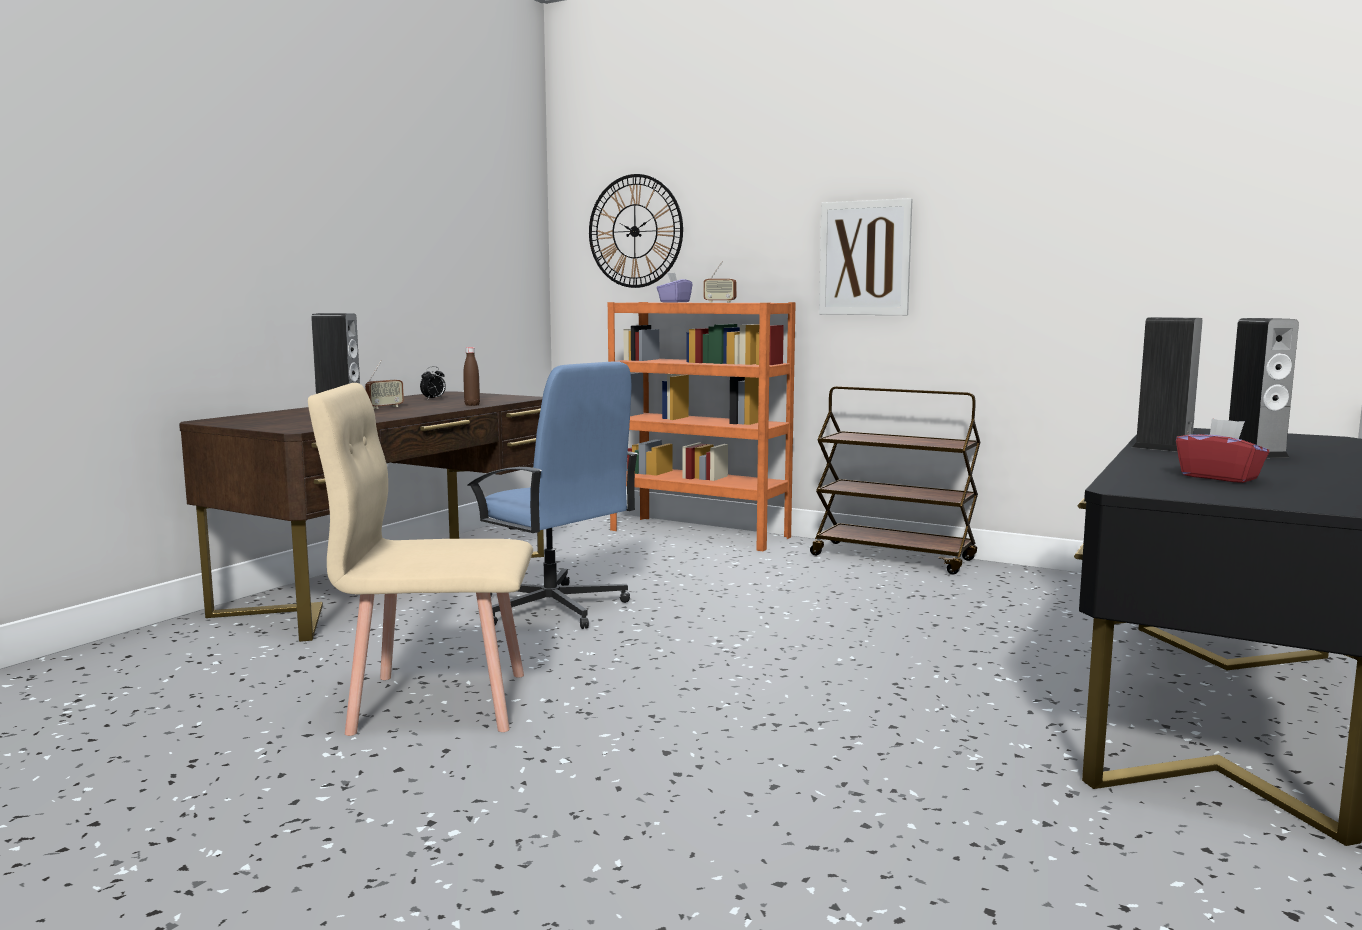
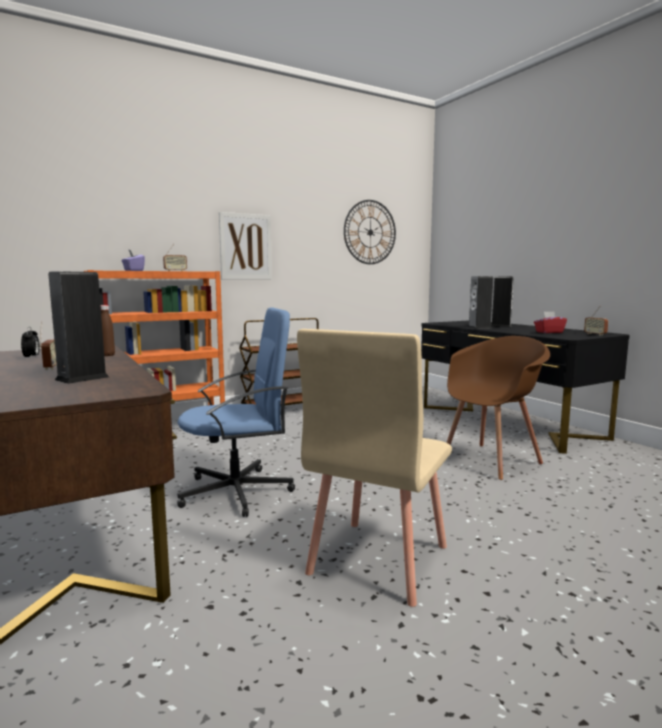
camera: 60 degrees left, 0 degrees up
wall clock [589,174,683,288] -> wall clock moved to [344,200,396,264]
none -> brown chair [447,336,550,480]
none -> radio [584,306,608,336]

